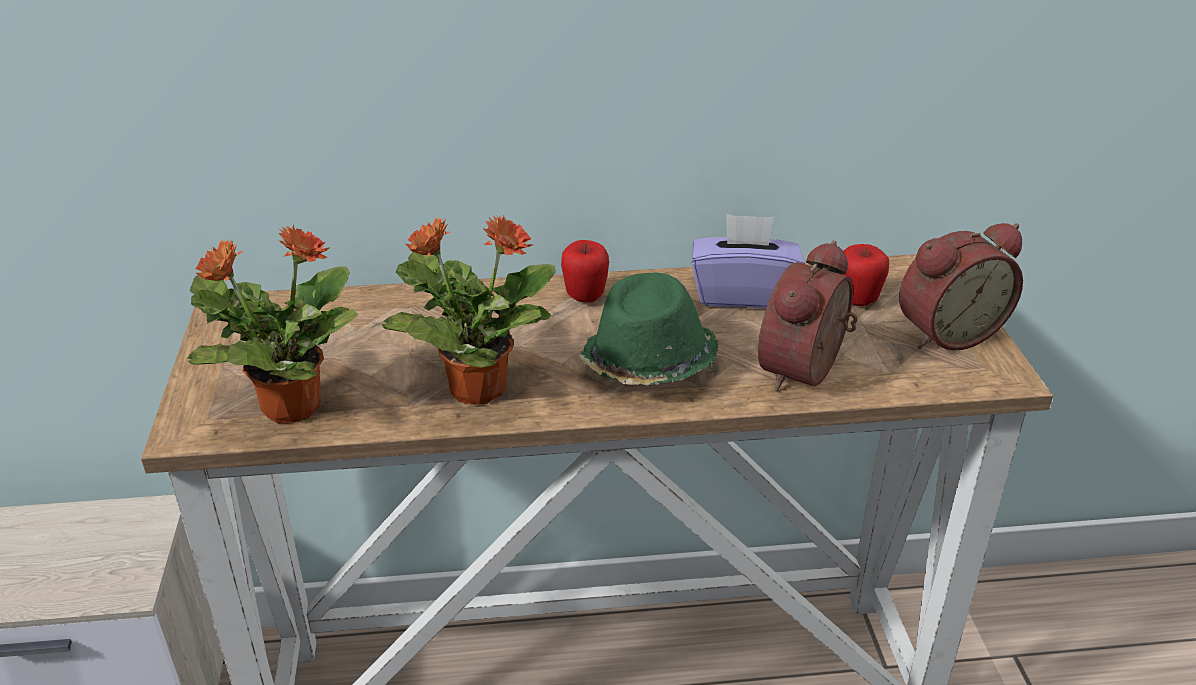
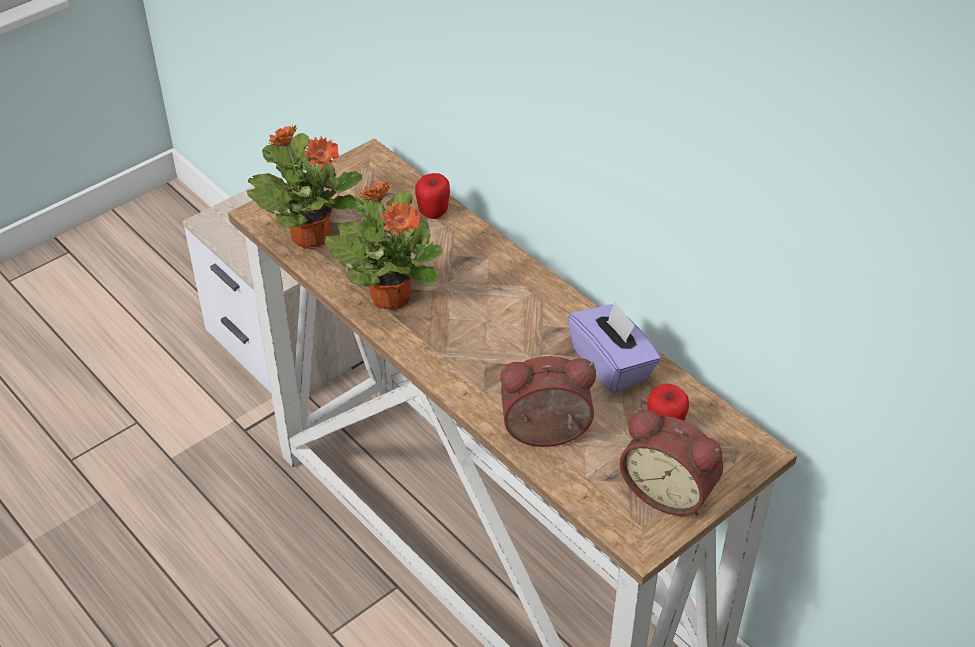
camera: 55 degrees right, 10 degrees up
apple [561,240,609,303] -> apple moved to [415,173,450,219]
green hat [579,272,719,385] -> none

